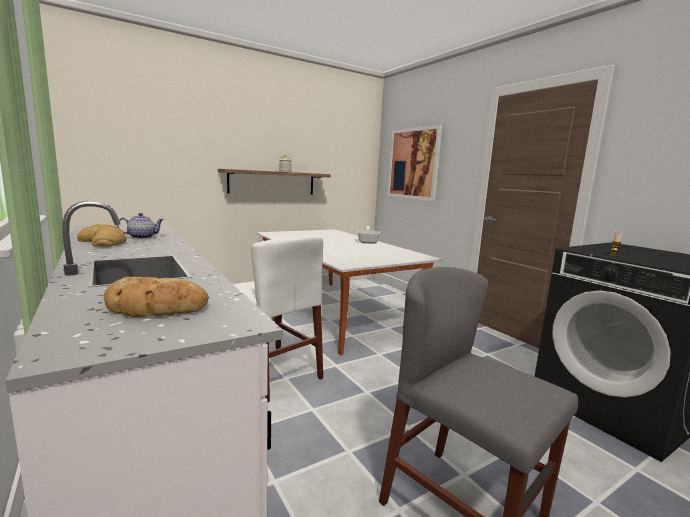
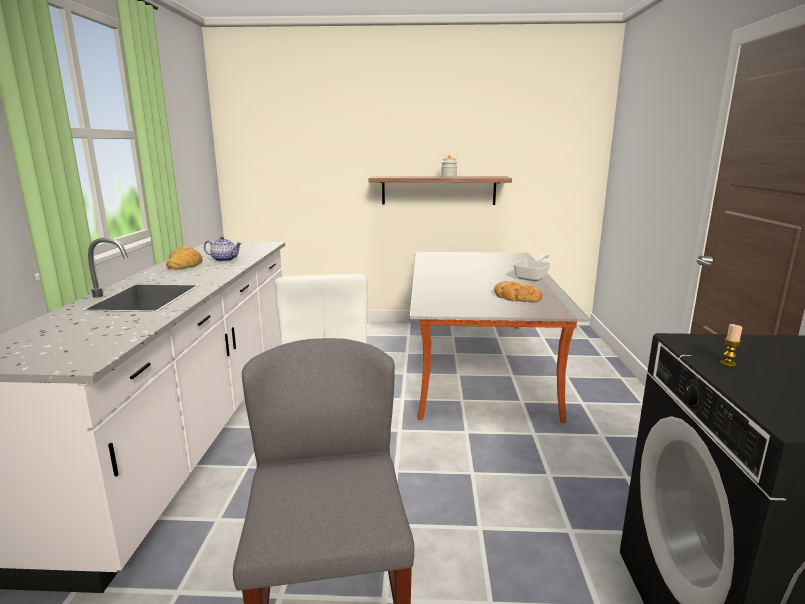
camera: 35 degrees right, 5 degrees up
bread [104,277,209,317] -> bread moved to [494,281,543,302]
picture [388,125,442,201] -> none

